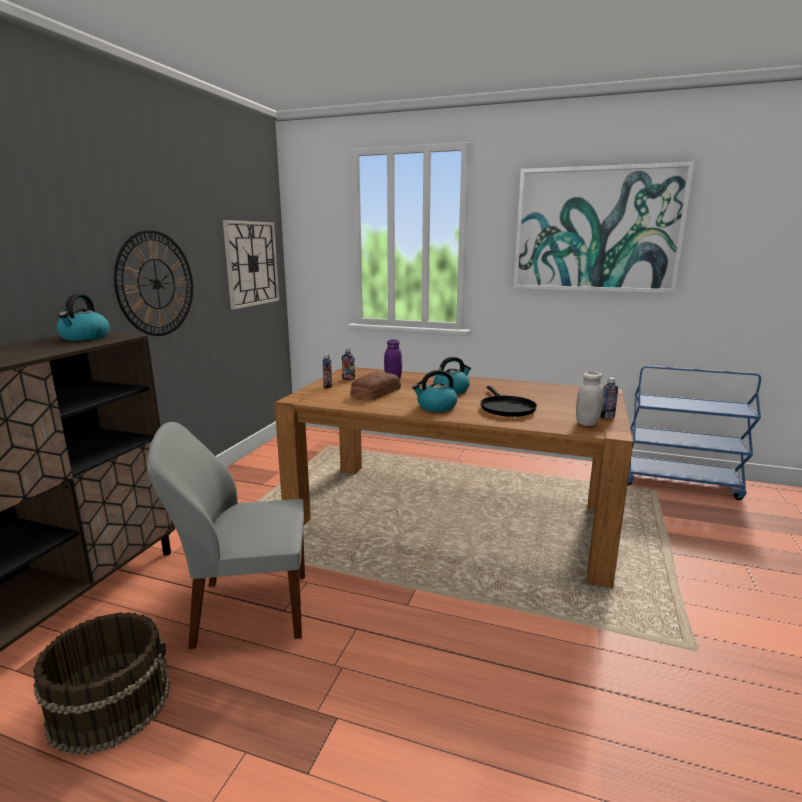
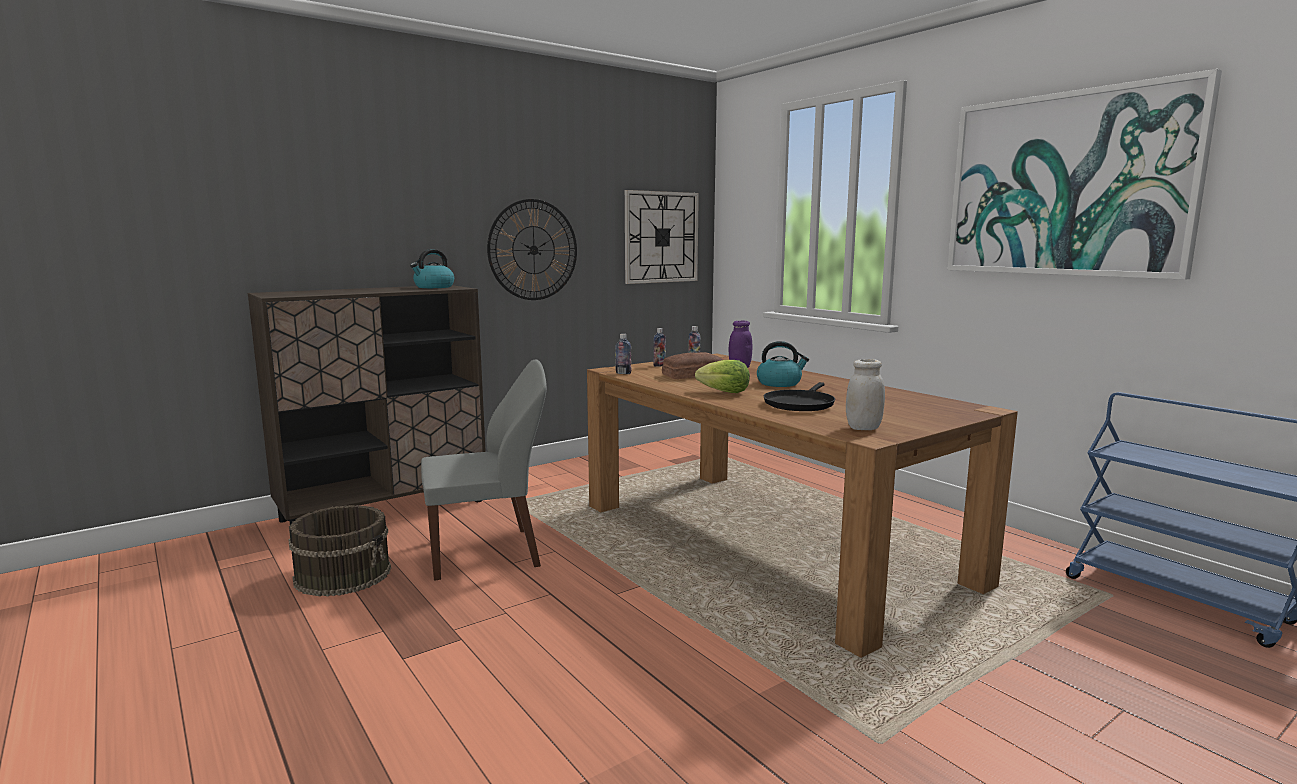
camera: 35 degrees right, 5 degrees down
grey chair [147,422,305,649] -> grey chair turned 135 degrees clockwise [421,360,547,581]
kettle [412,370,457,412] -> lettuce [695,360,750,393]
bottle [600,377,618,419] -> bottle moved to [615,334,631,374]

